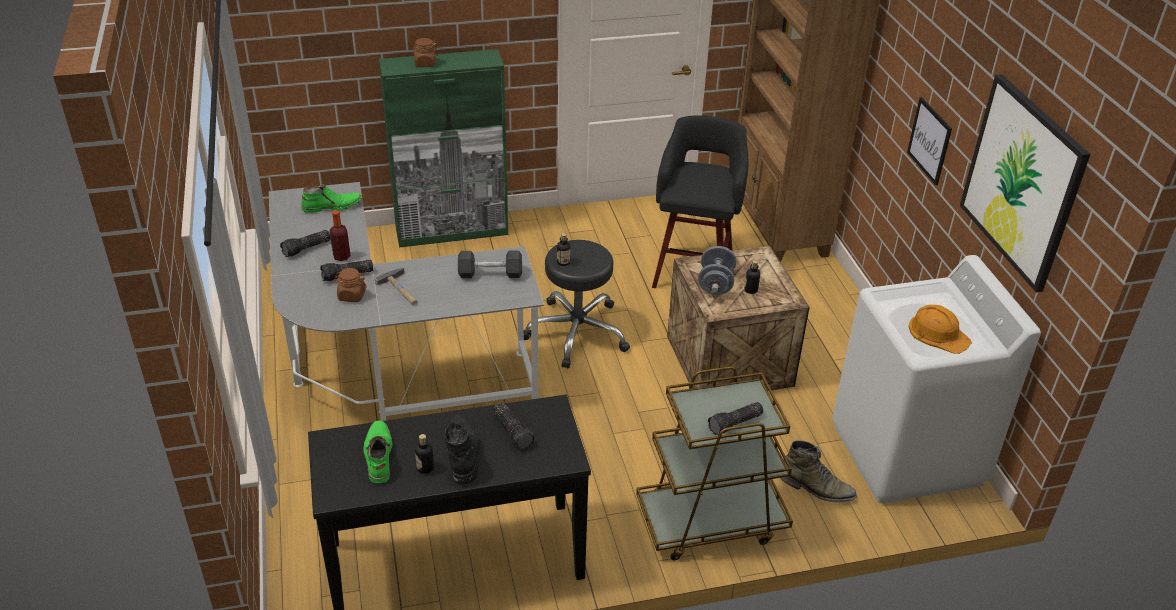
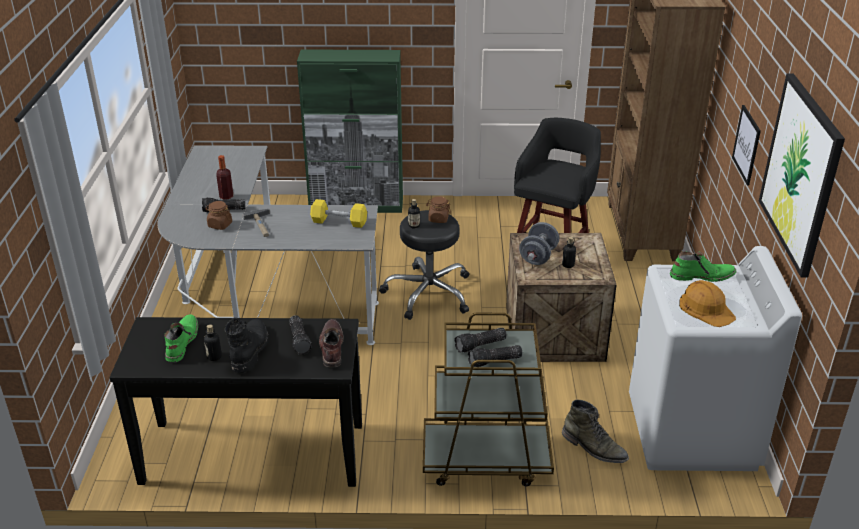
camera: 15 degrees right, 5 degrees down
flashlight [280,230,331,257] -> flashlight moved to [454,328,507,353]
green boot [301,184,362,213] -> green boot moved to [670,251,736,282]
brown jar [411,38,438,67] -> brown jar moved to [426,196,451,223]
black dumbbell [458,251,522,278] -> yellow dumbbell [310,199,367,228]
none -> brown boot [319,319,344,367]

